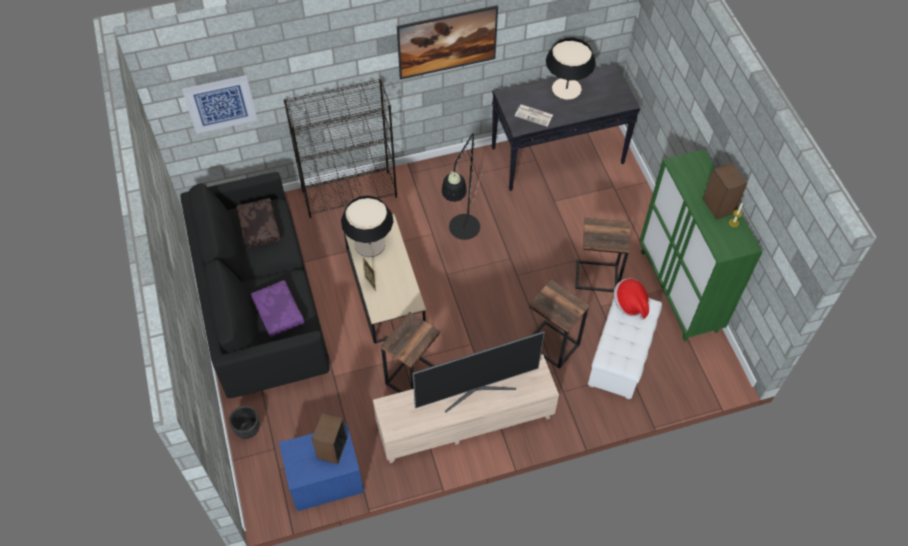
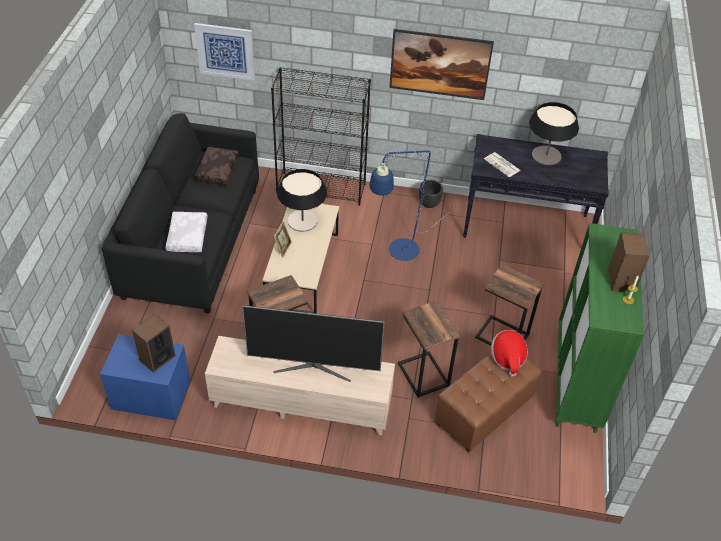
camera: 25 degrees right, 10 degrees down
black planter [229,406,260,439] -> black planter moved to [419,180,443,208]
purple pillow [251,280,305,337] -> white pillow [166,212,207,252]
black floor lamp [442,133,486,240] -> blue floor lamp [369,150,453,261]
white ottoman [588,298,662,399] -> brown ottoman [435,353,542,452]

